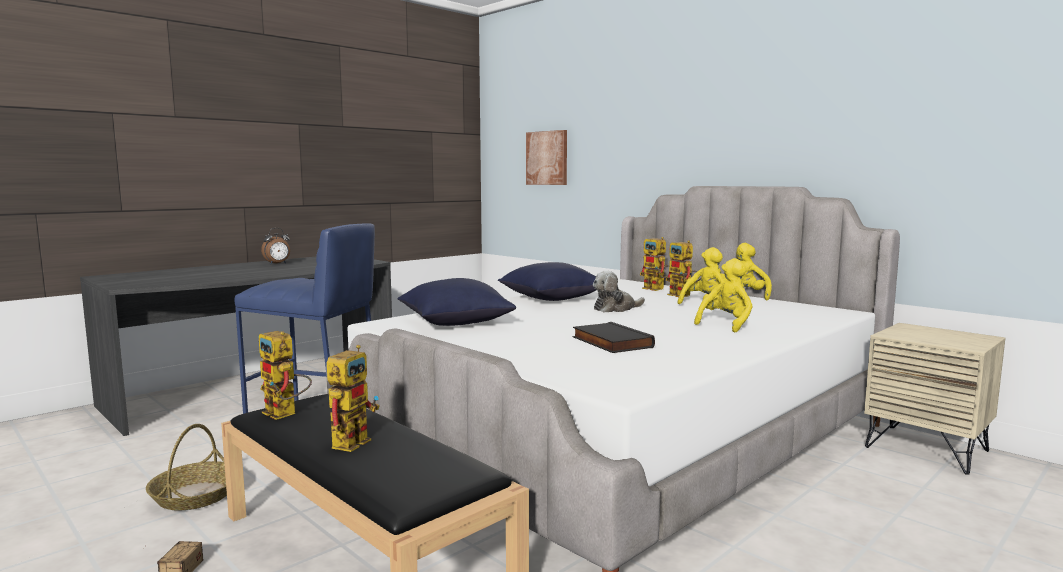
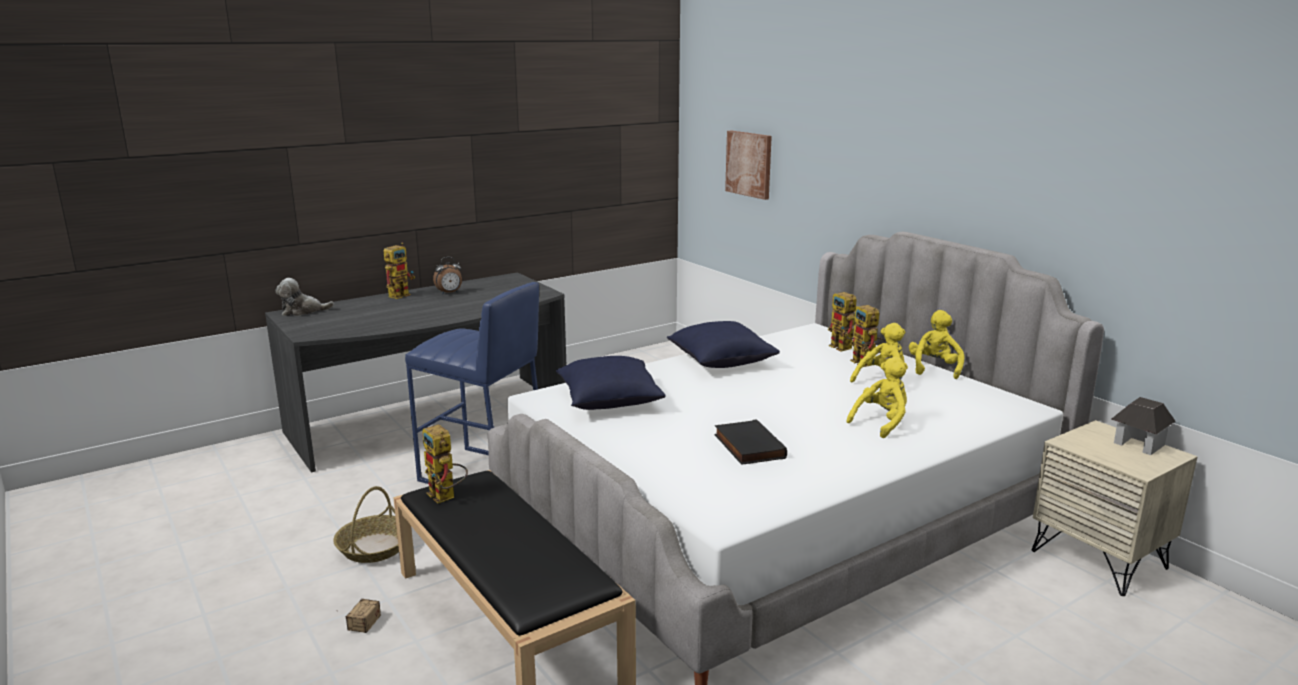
camera: 10 degrees right, 10 degrees up
toy robot [327,345,380,452] -> toy robot moved to [384,242,415,299]
plush toy [593,271,645,313] -> plush toy moved to [275,278,334,316]
none -> toy house [1111,397,1175,455]

